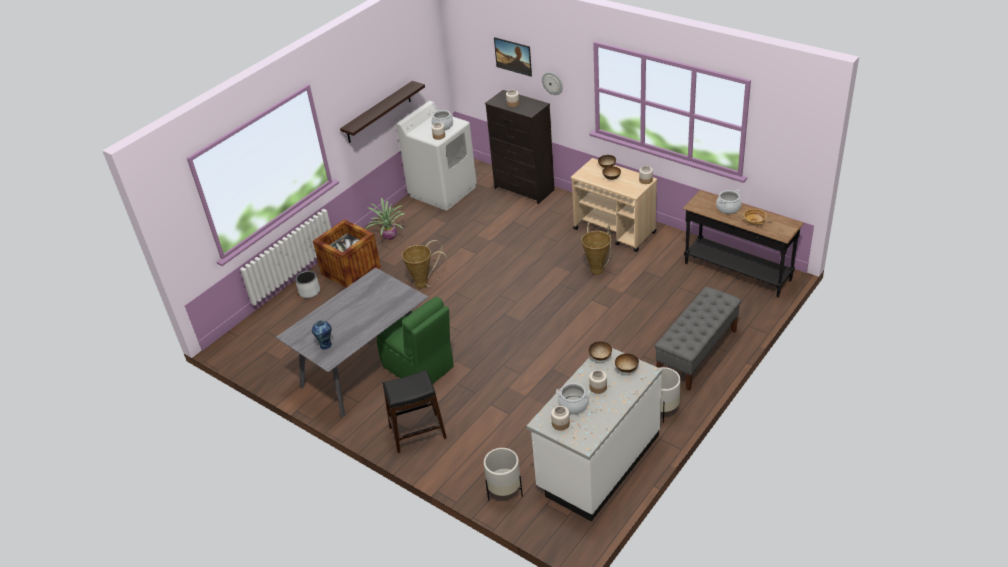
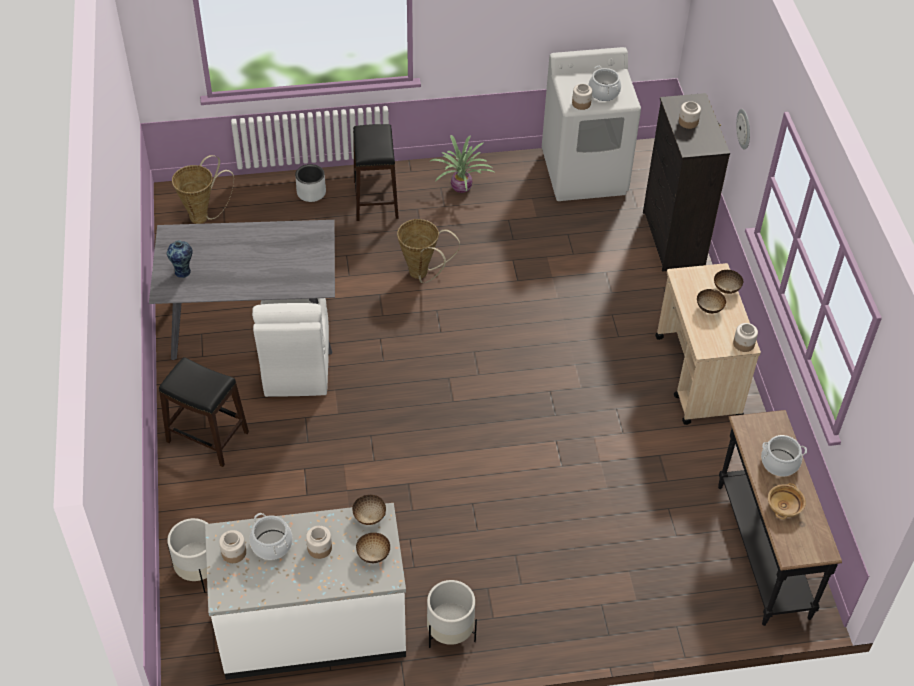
camera: 40 degrees right, 10 degrees up
crate [313,219,381,288] -> black stool [353,124,399,221]
shelf [340,81,425,143] -> none
green chair [377,297,454,384] -> white chair [252,298,329,397]
picture [494,37,532,77] -> none
basket [581,222,611,275] -> basket moved to [172,155,234,224]
grey bench [655,287,741,391] -> none

